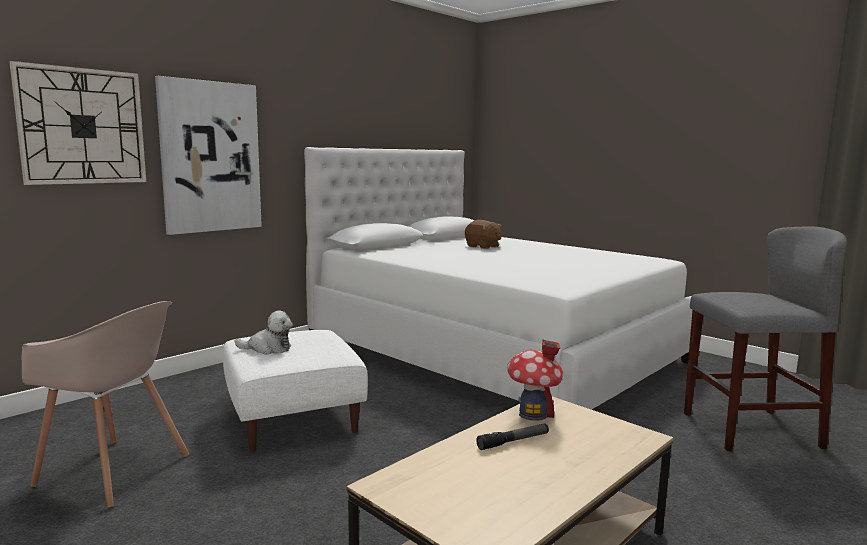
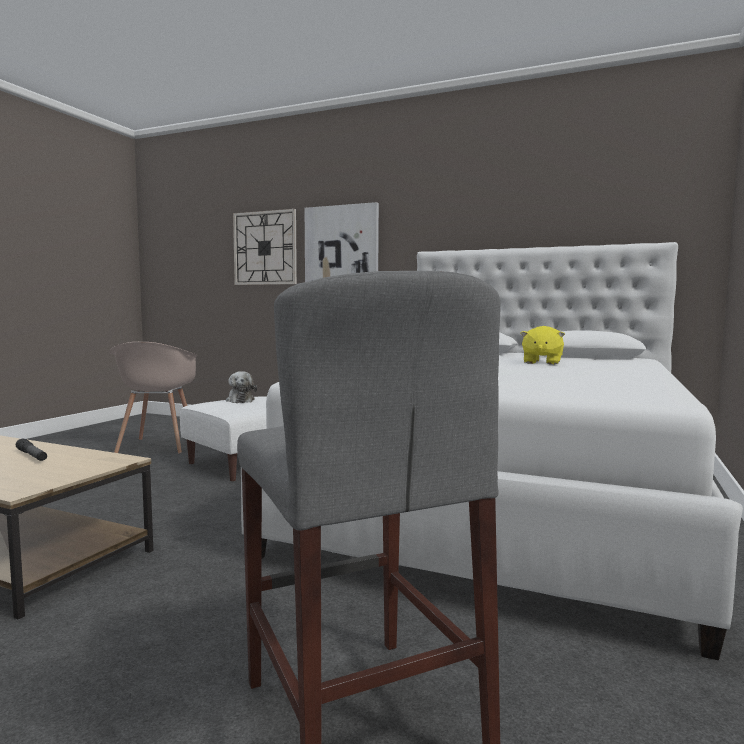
camera: 70 degrees right, 5 degrees down
brown plush toy [465,220,501,249] -> yellow plush toy [520,326,565,365]
toy house [507,340,564,421] -> none

